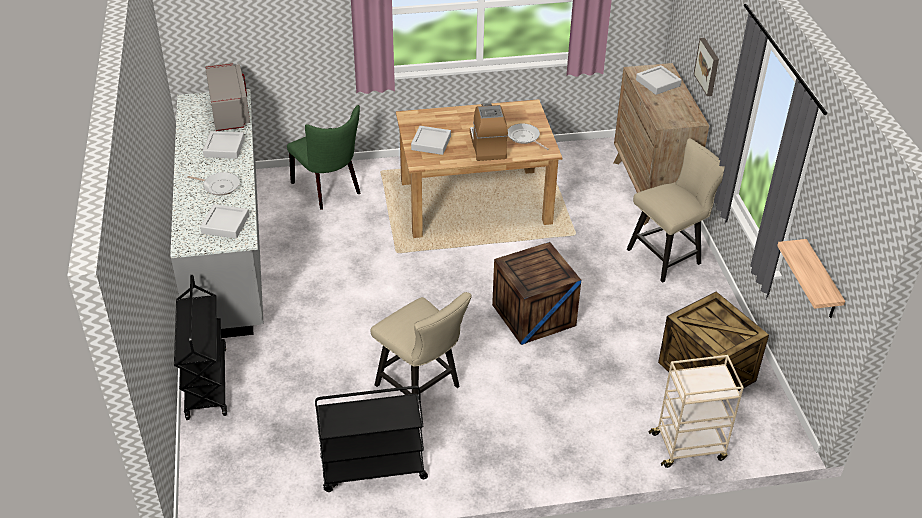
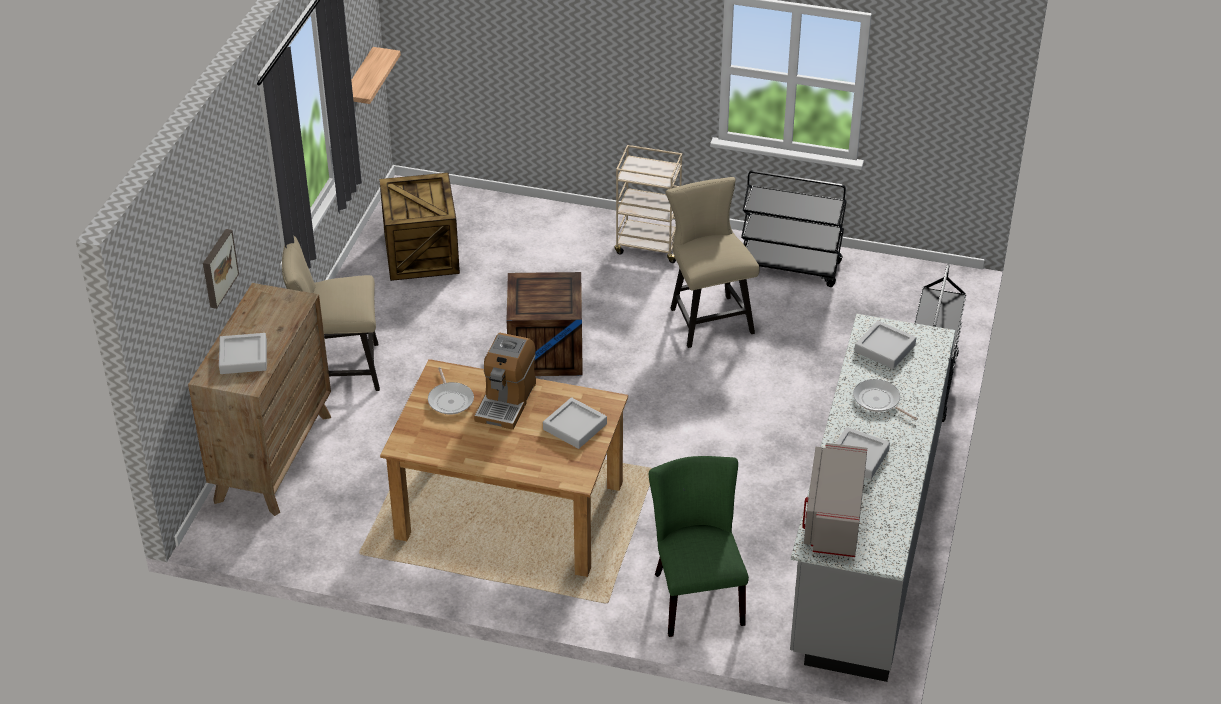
camera: 155 degrees left, 0 degrees up
beige cart [649,355,744,468] -> beige cart moved to [614,145,682,263]

